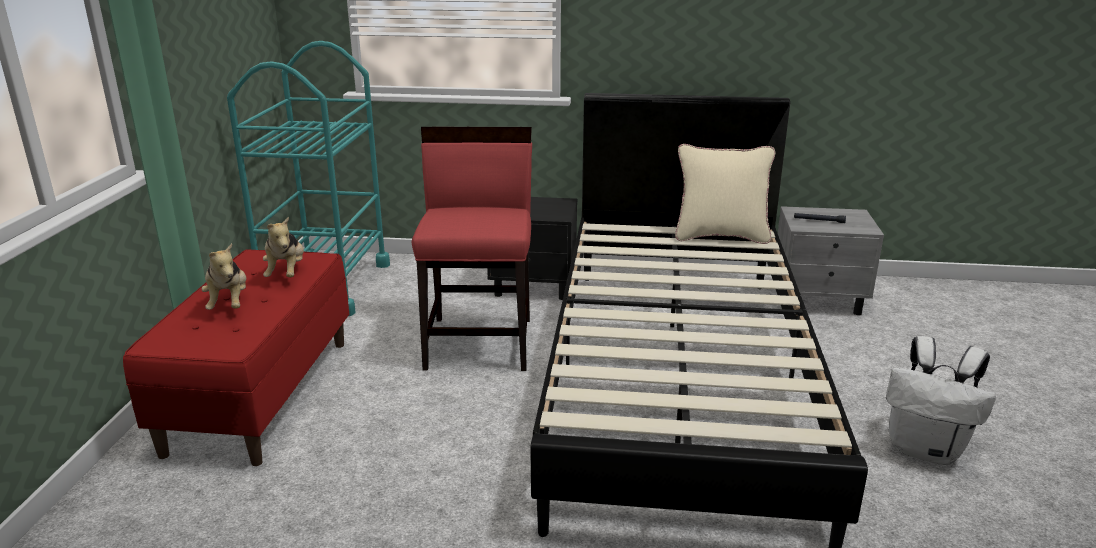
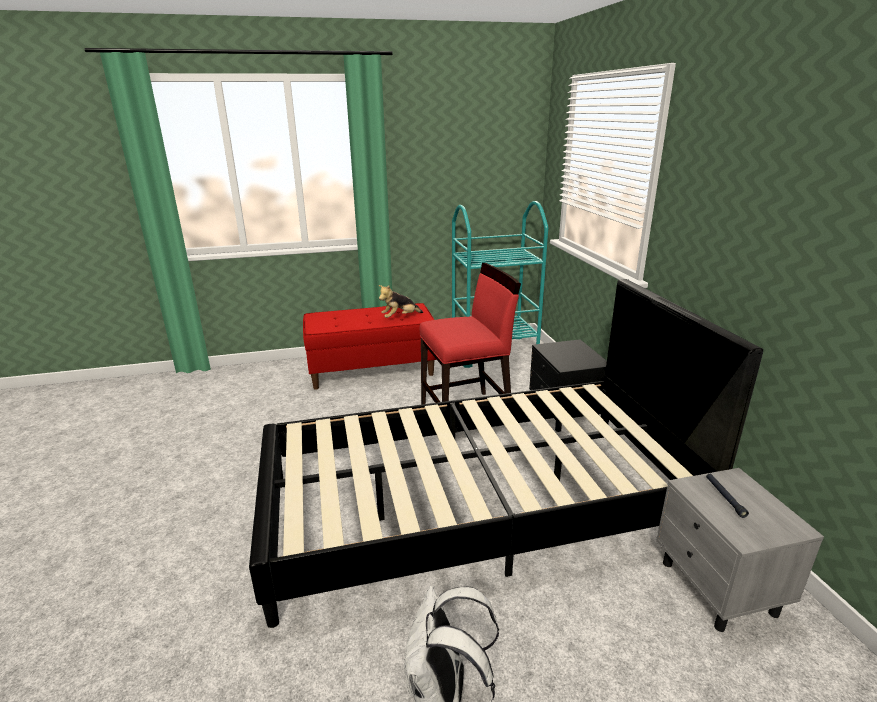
camera: 70 degrees right, 0 degrees up
plush toy [202,243,246,310] -> none
beige pillow [675,144,775,244] -> none

